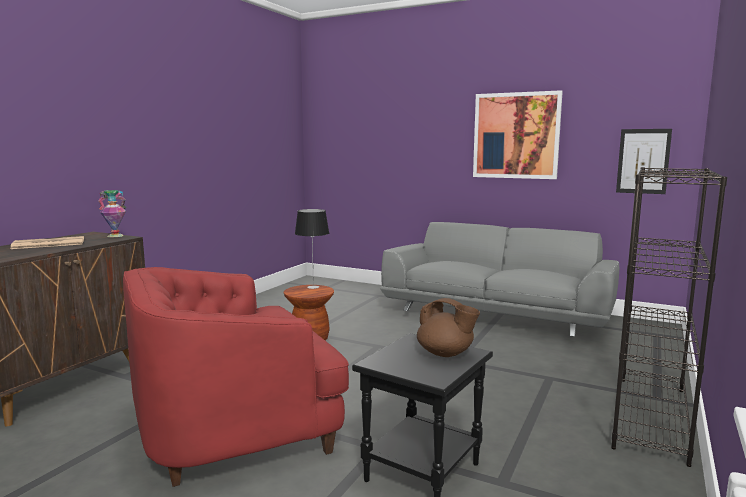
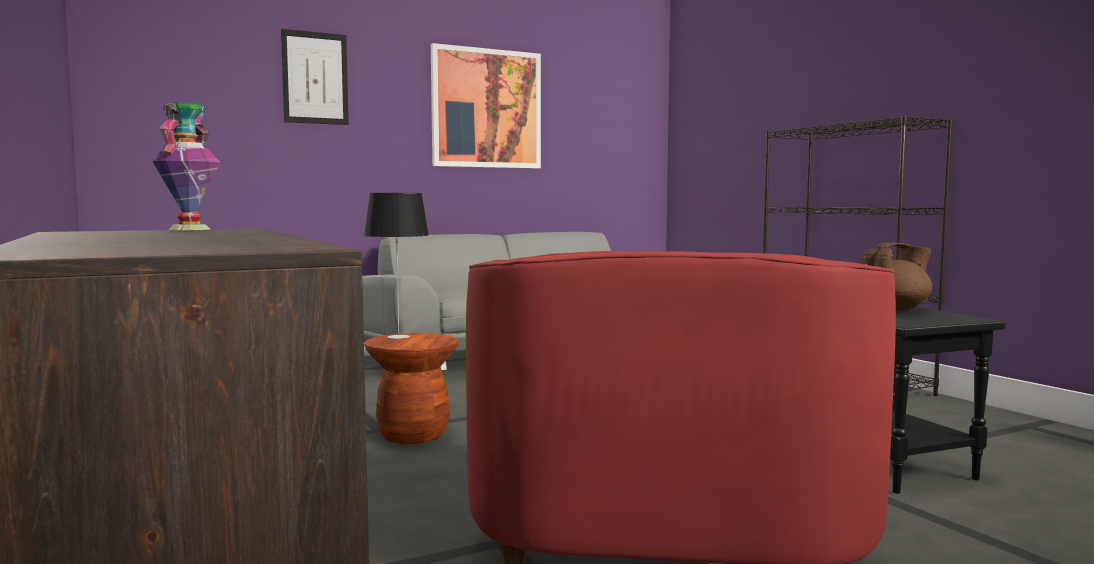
camera: 55 degrees left, 5 degrees down
newspaper [11,236,84,249] -> none
picture [616,129,672,194] -> picture moved to [281,29,349,125]

